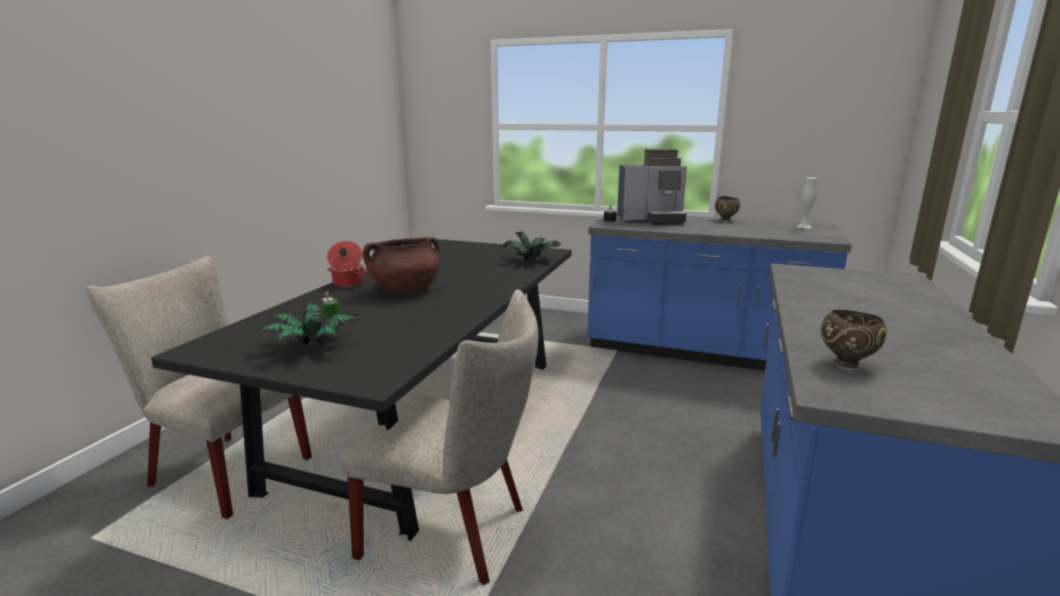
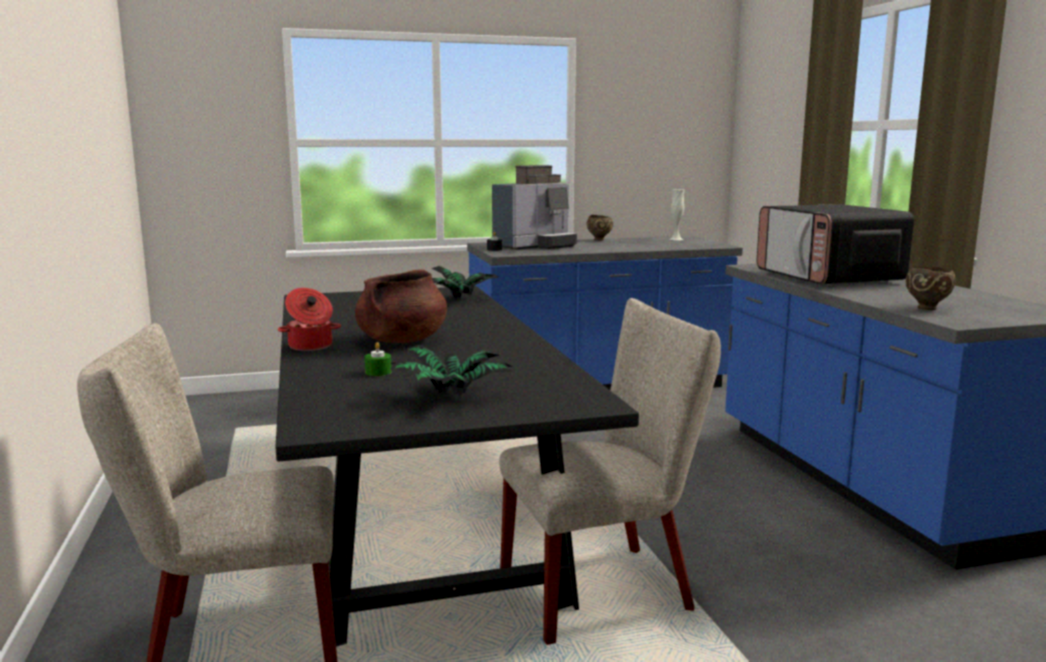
camera: 35 degrees left, 5 degrees down
none -> microwave [757,204,914,285]

